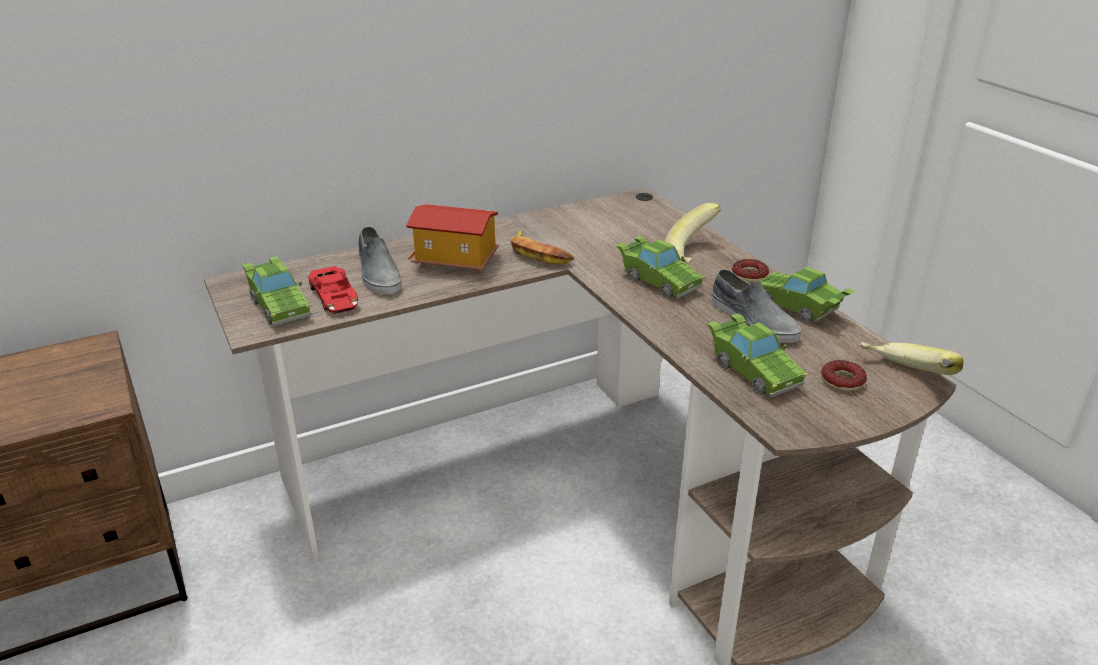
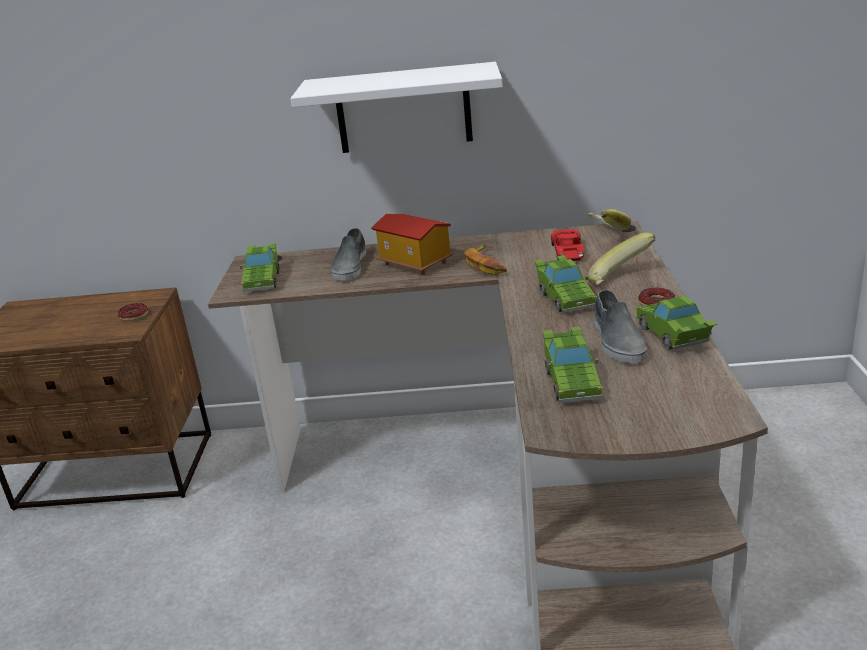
camera: 30 degrees right, 5 degrees down
red toy car [308,266,358,314] -> red toy car moved to [551,229,585,261]
donut [821,360,867,391] -> donut moved to [118,303,148,321]
banana [860,342,963,375] -> banana moved to [588,209,631,231]
none -> white shelf [290,62,503,153]

